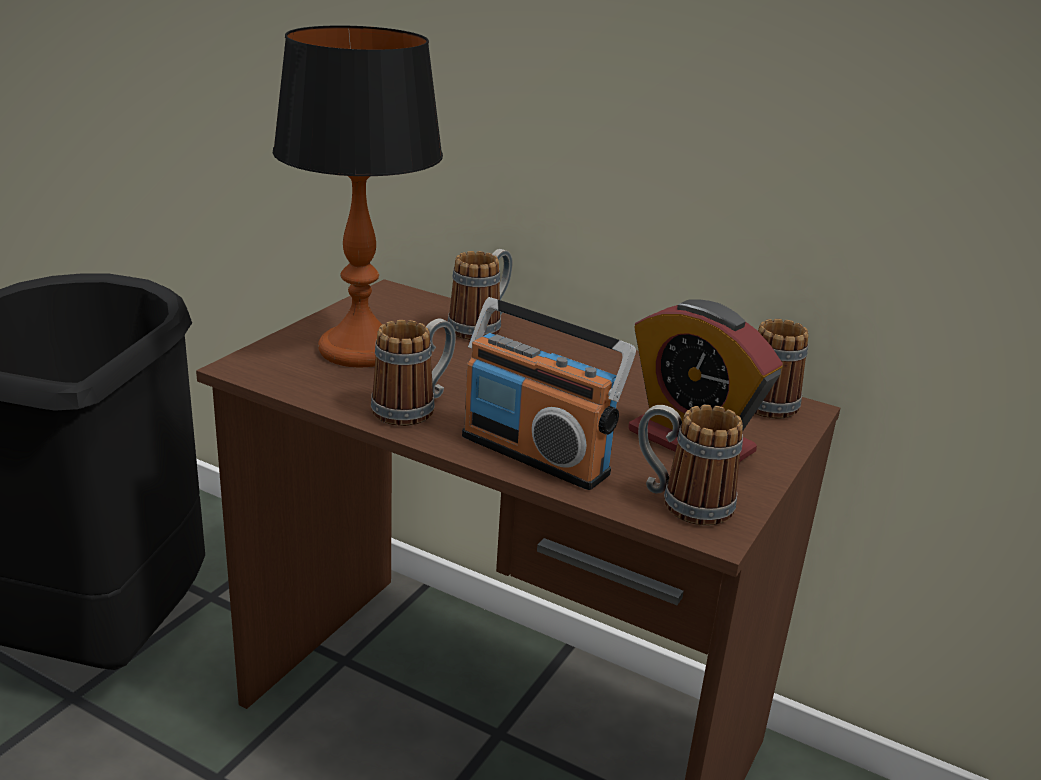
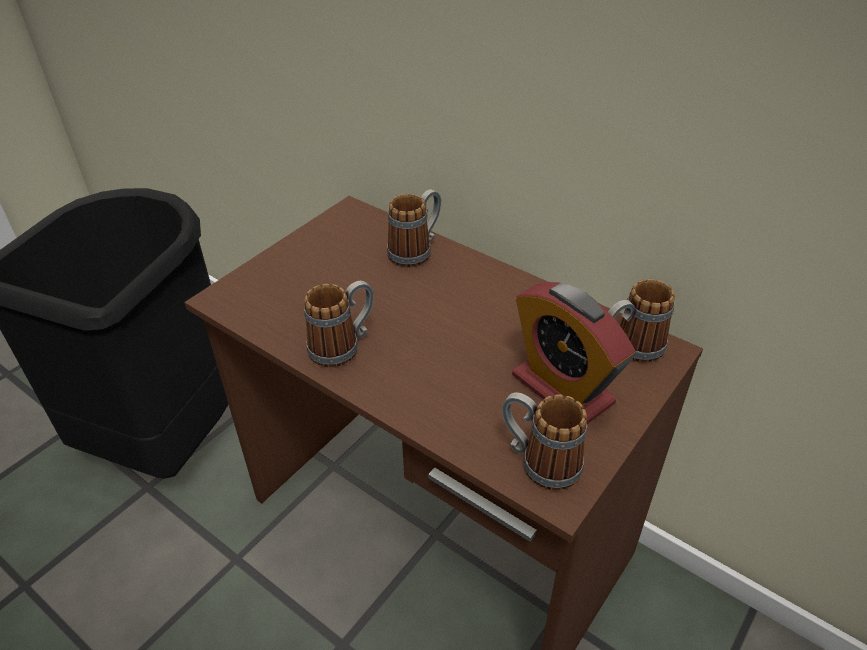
camera: 10 degrees right, 15 degrees up
table lamp [273,25,443,367] -> none
radio [462,297,636,490] -> none

